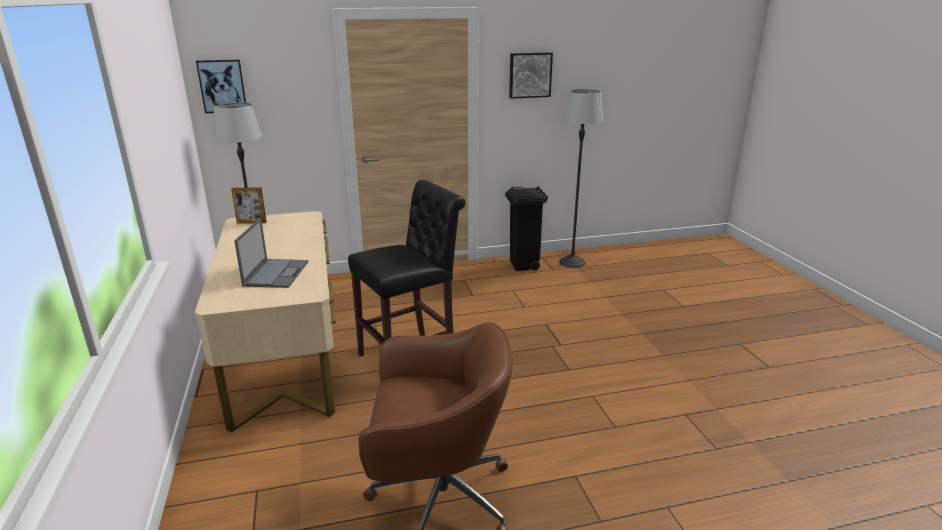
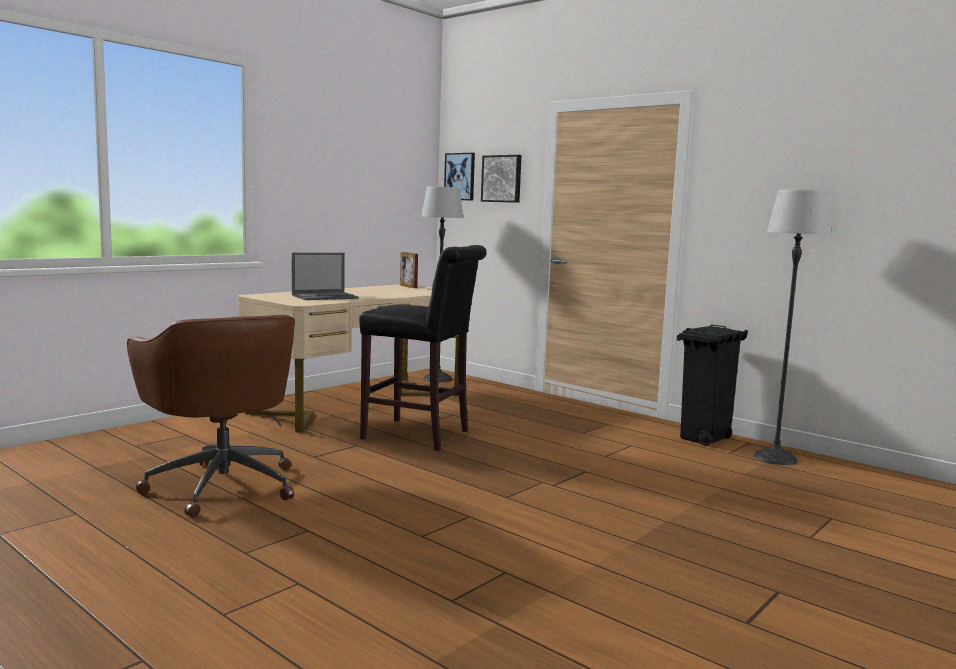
camera: 55 degrees right, 15 degrees down
picture [509,52,553,99] -> picture moved to [481,155,522,203]

